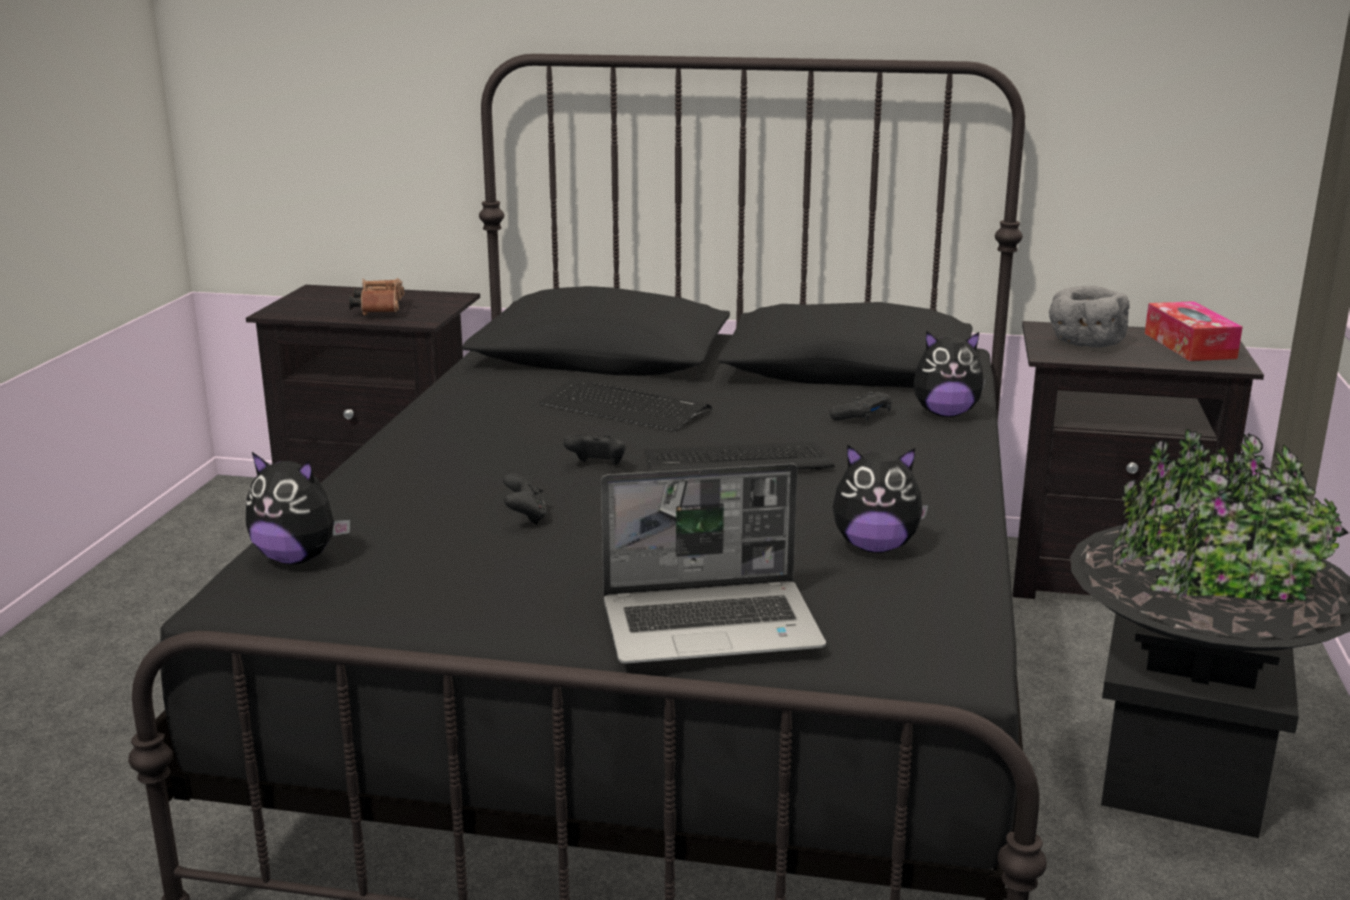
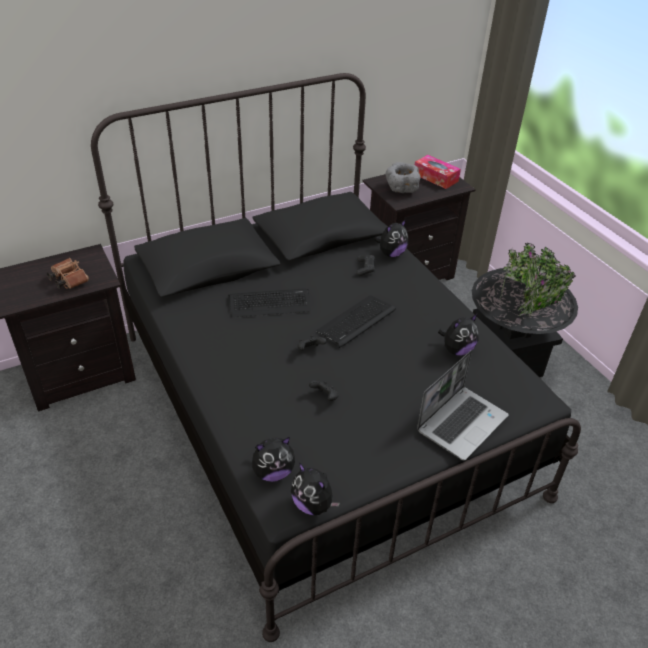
camera: 40 degrees left, 20 degrees up
none -> plush toy [291,462,340,515]

